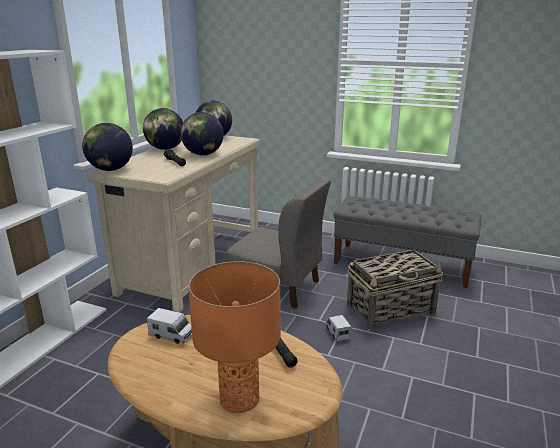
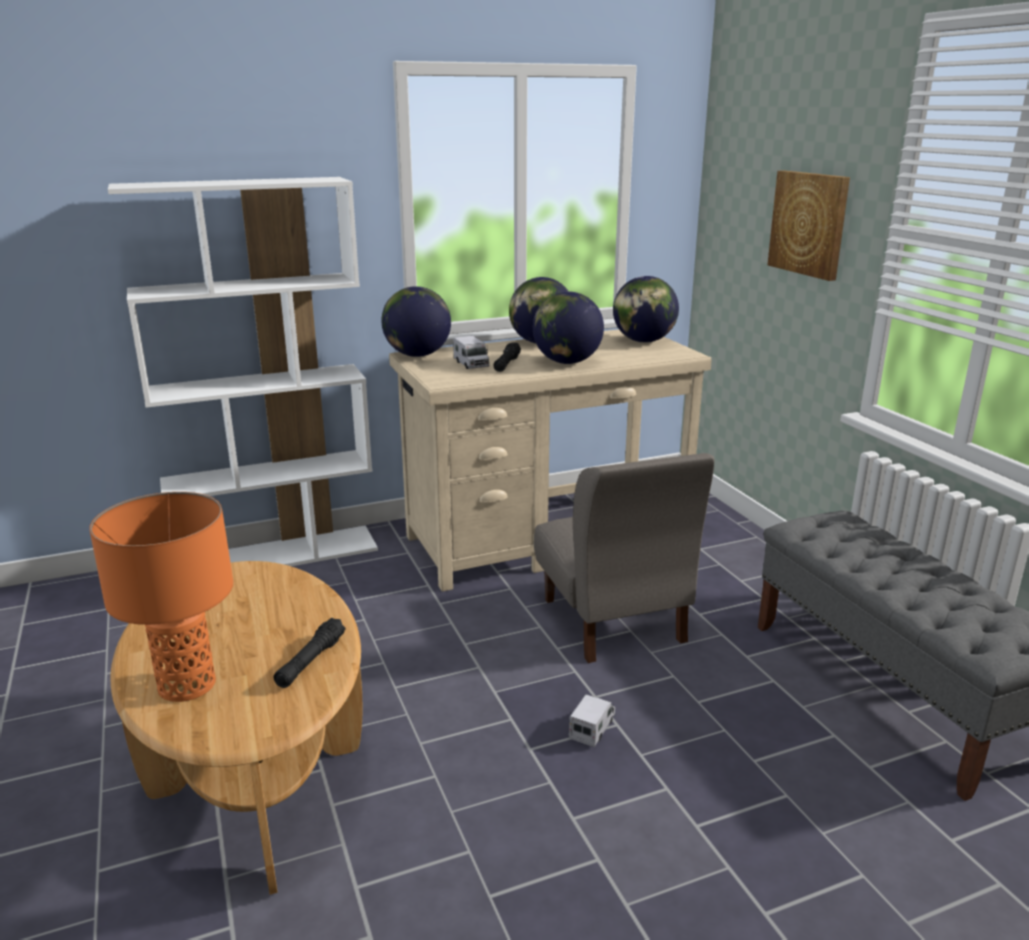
camera: 45 degrees right, 0 degrees up
toy truck [147,308,192,344] -> toy truck moved to [453,336,490,369]
basket [347,250,443,329] -> none
none -> picture [767,170,850,281]

